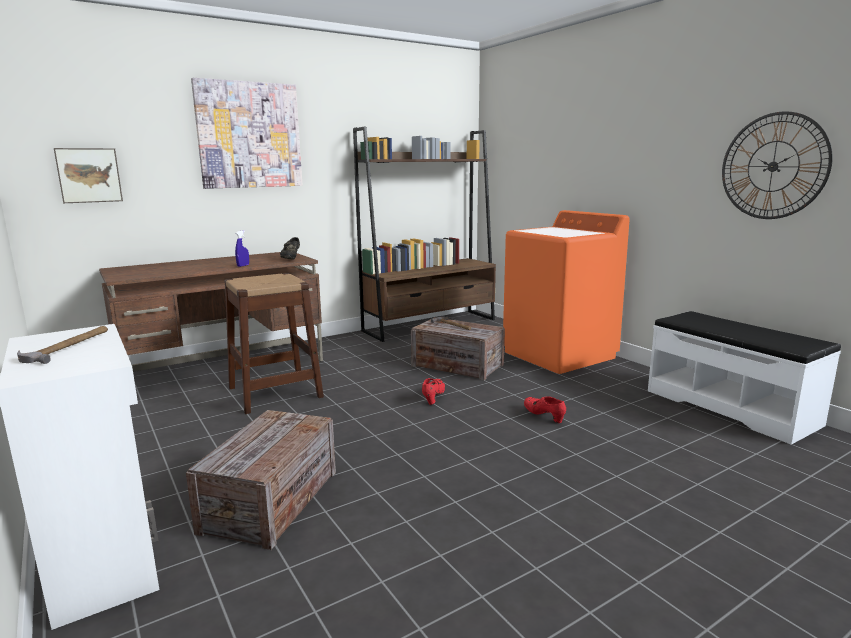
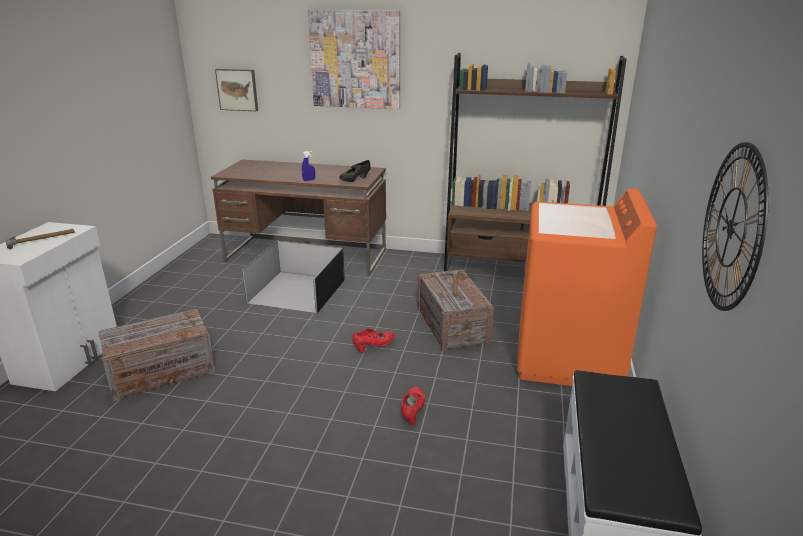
camera: 45 degrees right, 10 degrees up
brown stool [224,273,324,414] -> black storage box [242,240,345,313]

